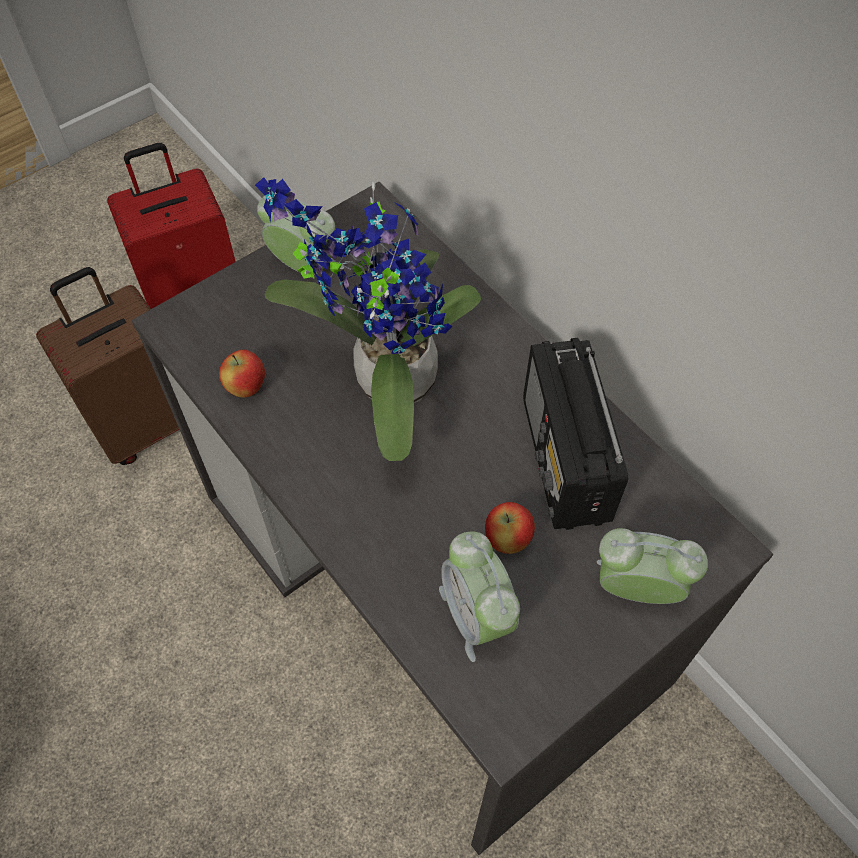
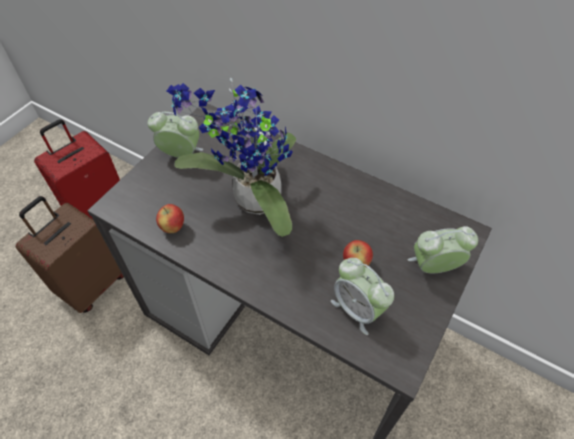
camera: 20 degrees left, 5 degrees down
radio [523,338,628,530] -> none

